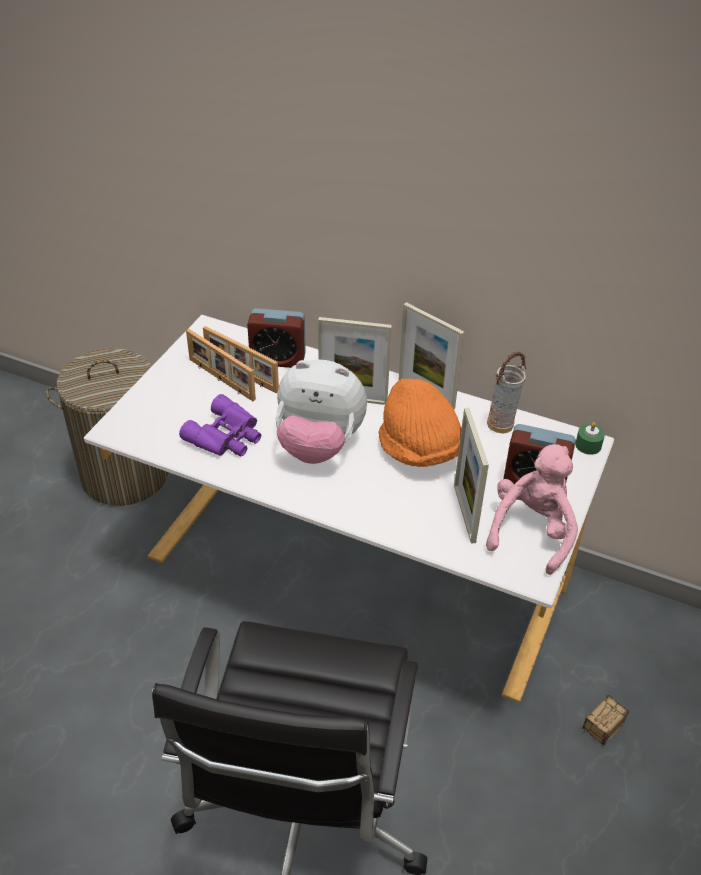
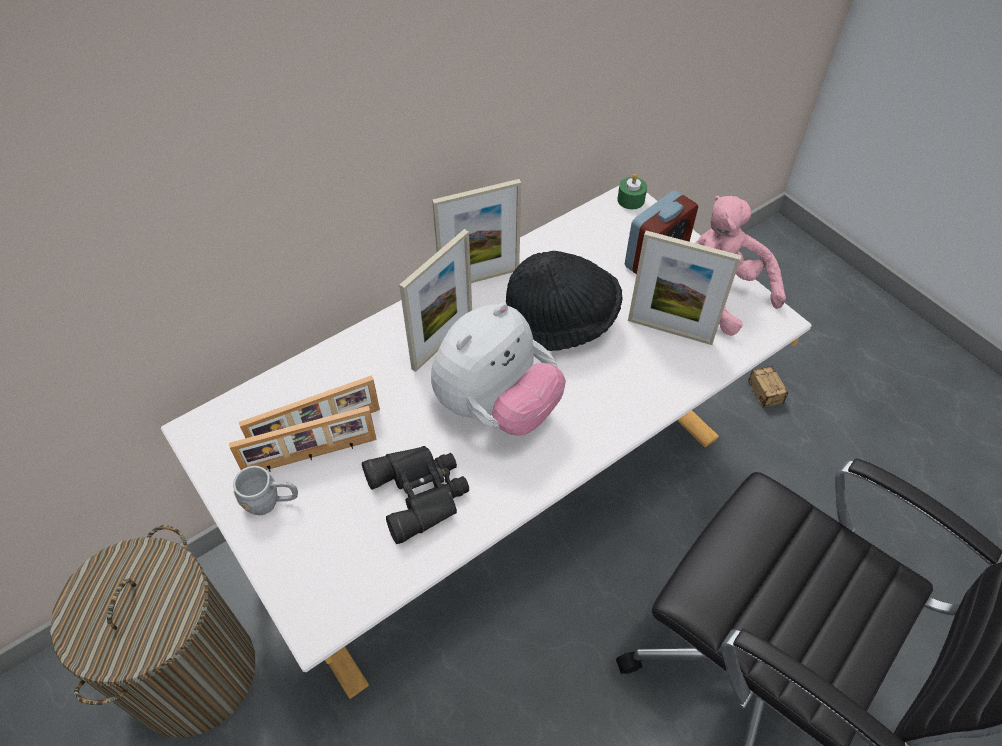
camera: 60 degrees left, 10 degrees up
purple binoculars [179,394,261,456] -> black binoculars [362,446,469,544]
alarm clock [247,308,306,368] -> none
orange hat [378,378,462,467] -> black hat [506,251,623,351]
vase [487,351,526,434] -> none
none -> grey mug [233,466,298,515]

